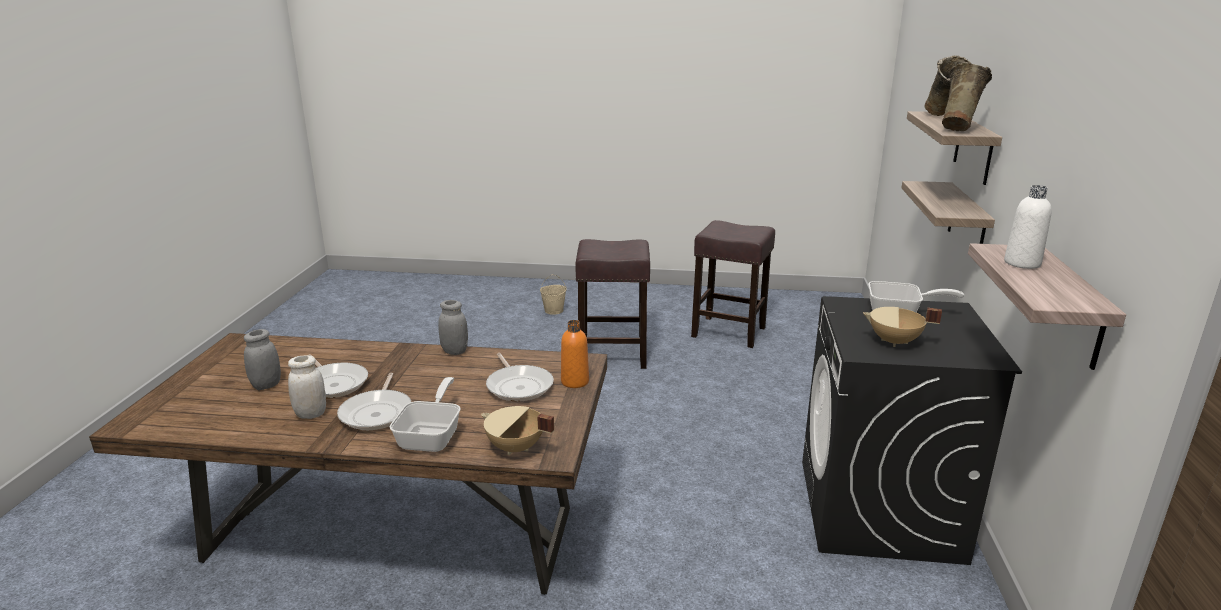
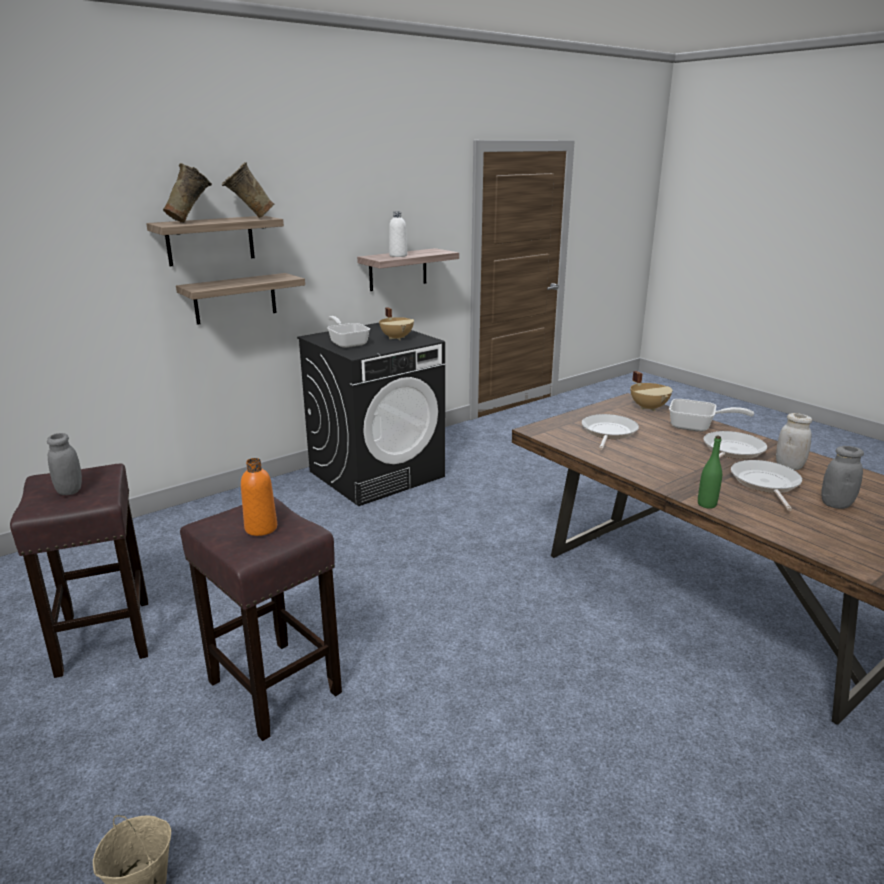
camera: 135 degrees left, 0 degrees up
frying pan [390,377,461,452] -> frying pan turned 120 degrees counterclockwise [669,399,754,432]
grey jar [438,300,468,355] -> grey jar moved to [47,433,82,495]
orange bottle [561,320,589,388] -> orange bottle moved to [241,458,277,536]
none -> green bottle [698,436,722,509]

